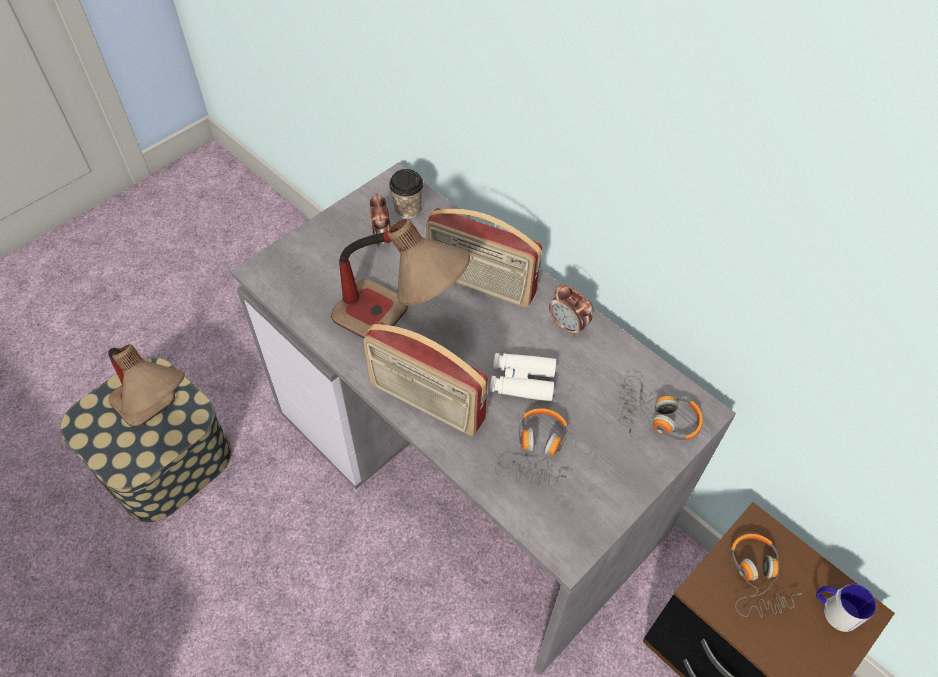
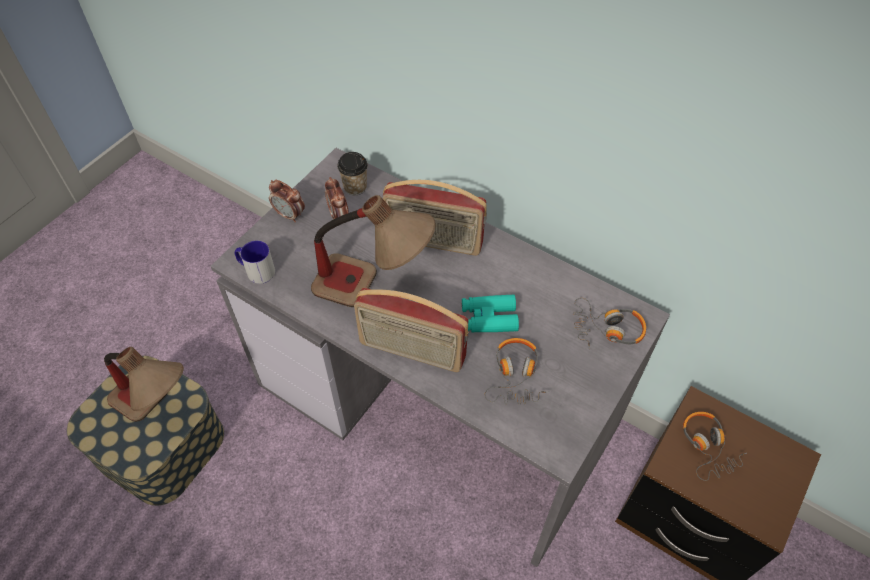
camera: 10 degrees left, 0 degrees up
white binoculars [490,353,556,401] -> turquoise binoculars [462,295,519,332]
alarm clock [549,284,593,337] -> alarm clock moved to [269,180,305,223]
mug [816,584,877,632] -> mug moved to [235,241,275,284]

